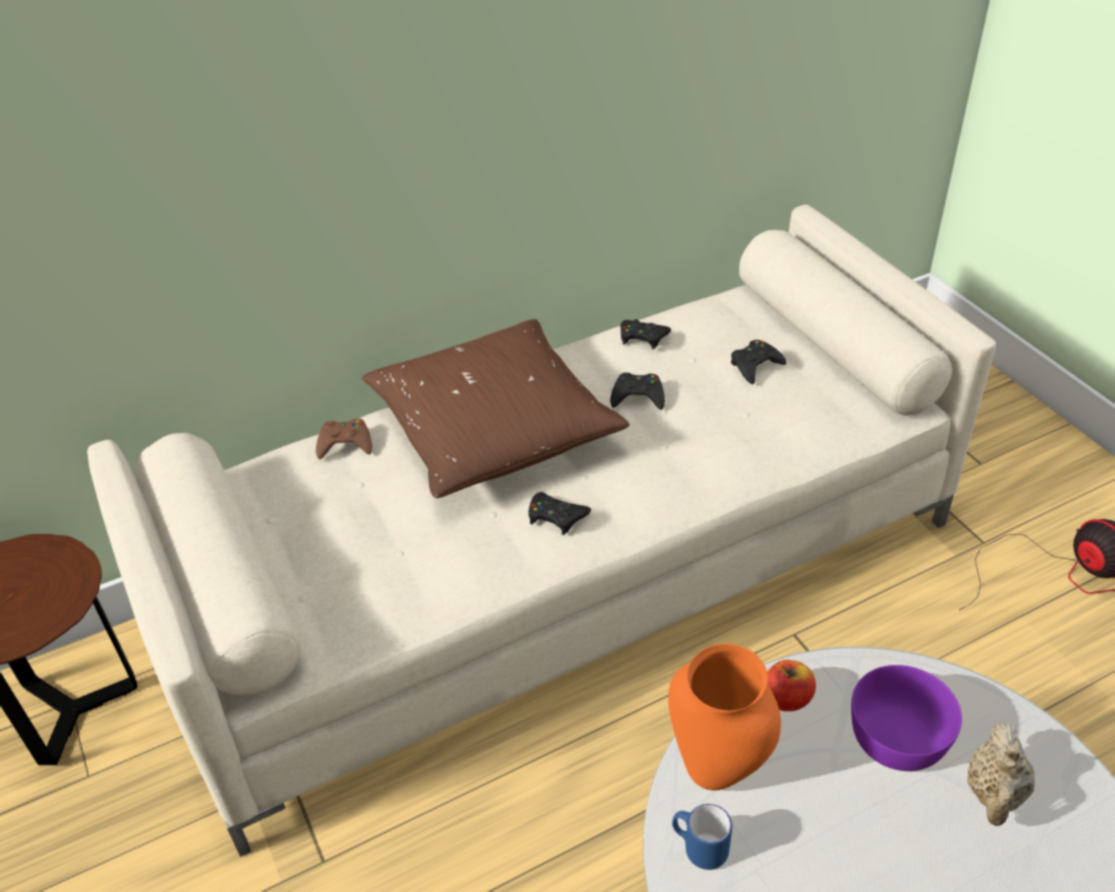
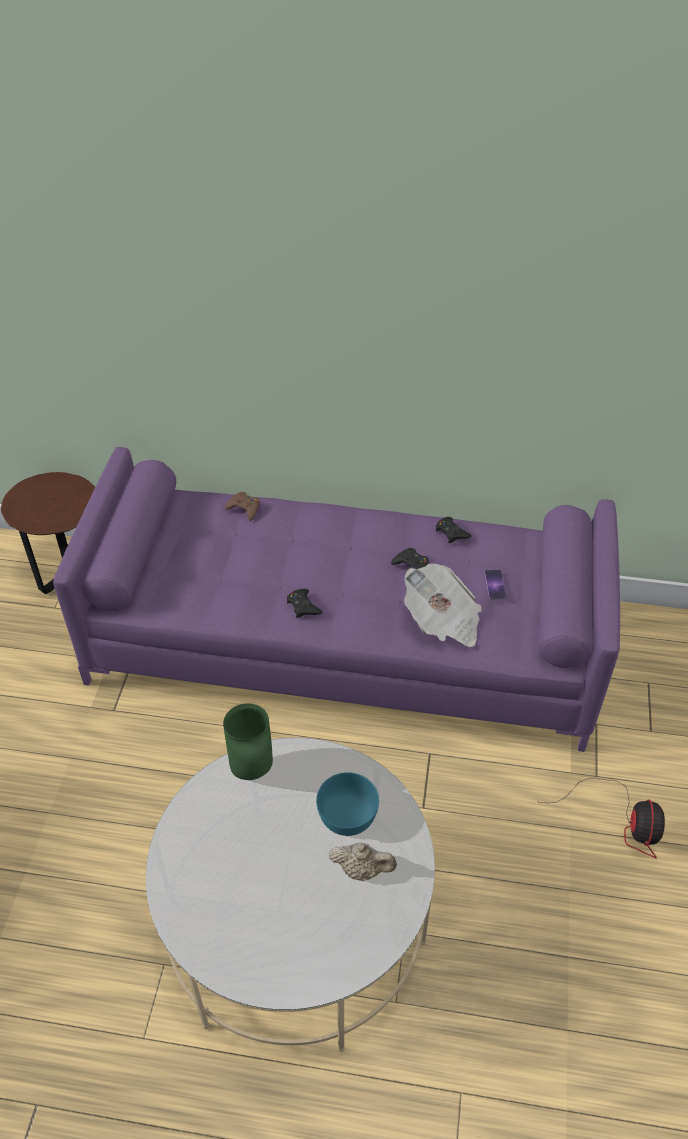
camera: 35 degrees right, 5 degrees up
beige sofa [87,204,996,857] -> purple sofa [53,447,620,752]
brown pillow [362,319,630,498] -> none
orange vase [668,644,781,790] -> green vase [223,703,273,780]
blue mug [672,804,732,870] -> none
black game controller [731,340,787,384] -> phone [485,570,507,600]
apple [767,660,816,711] -> none
purple bowl [851,665,962,771] -> turquoise bowl [316,772,379,836]
beige teapot [967,722,1035,826] -> beige teapot turned 135 degrees counterclockwise [329,843,397,881]
none -> newspaper [404,564,482,647]

